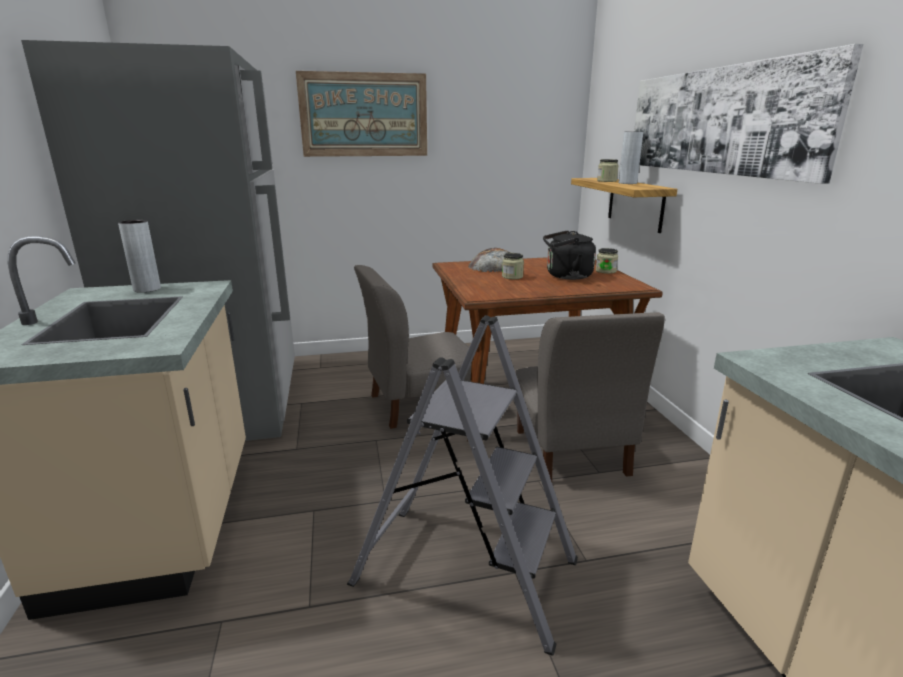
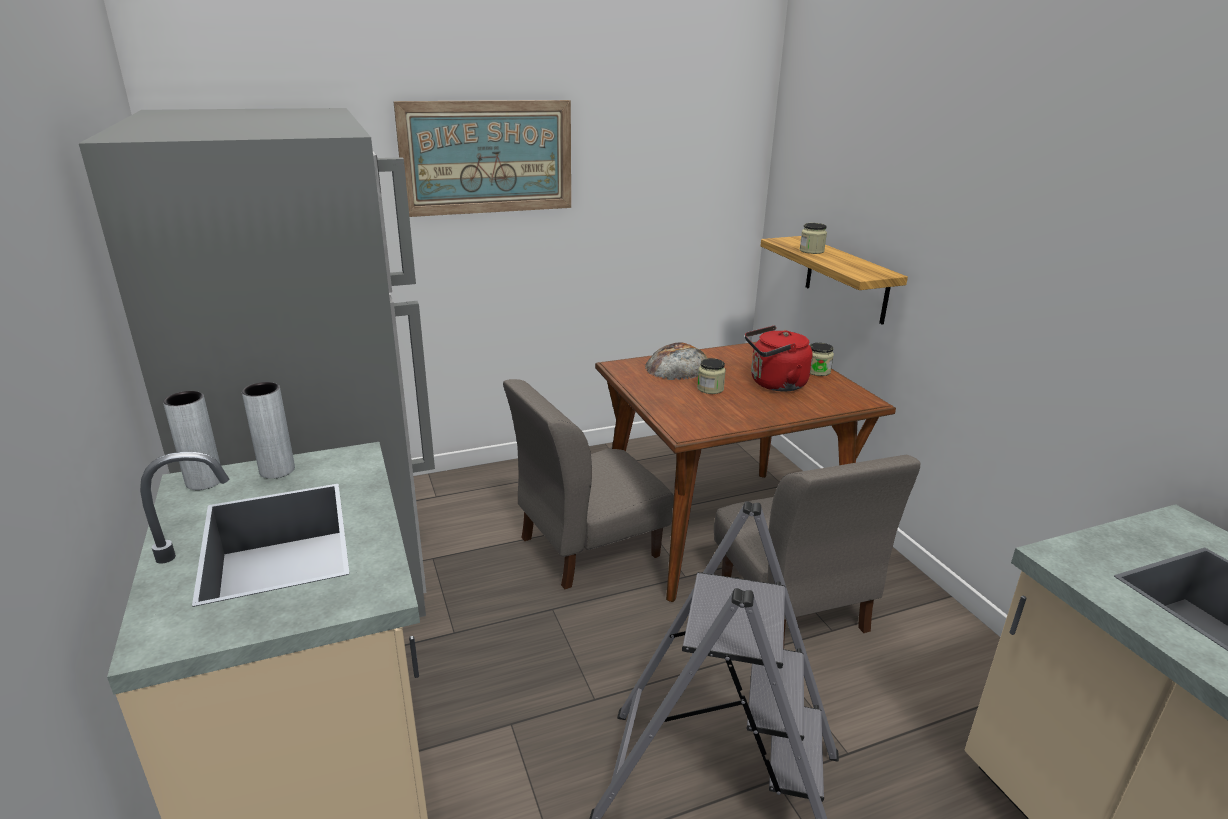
camera: 10 degrees left, 5 degrees up
black kettle [543,230,596,280] -> red kettle [745,326,813,391]
grey vase [619,131,643,184] -> grey vase moved to [163,391,220,490]
picture [634,44,864,184] -> none

